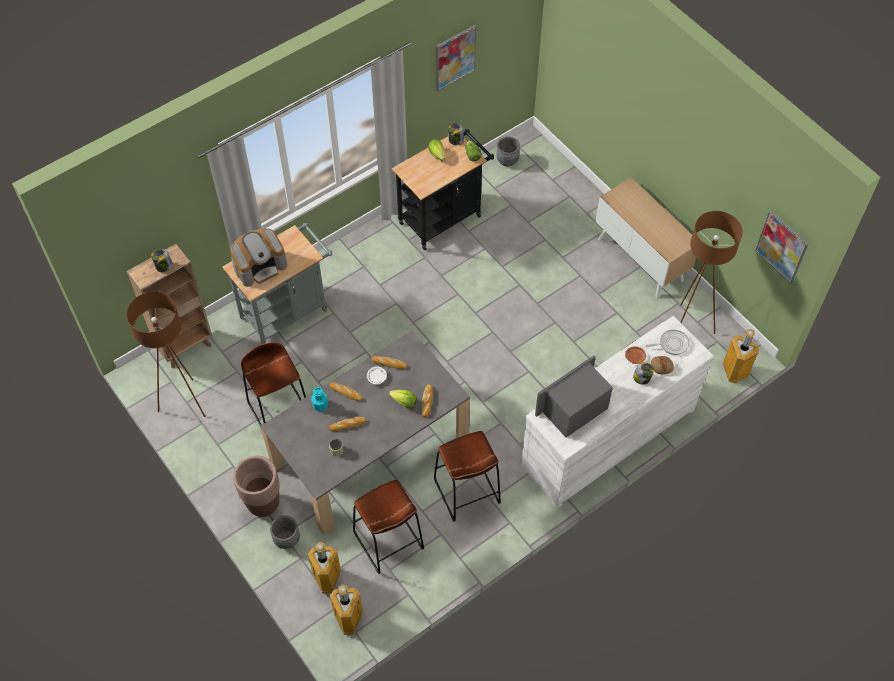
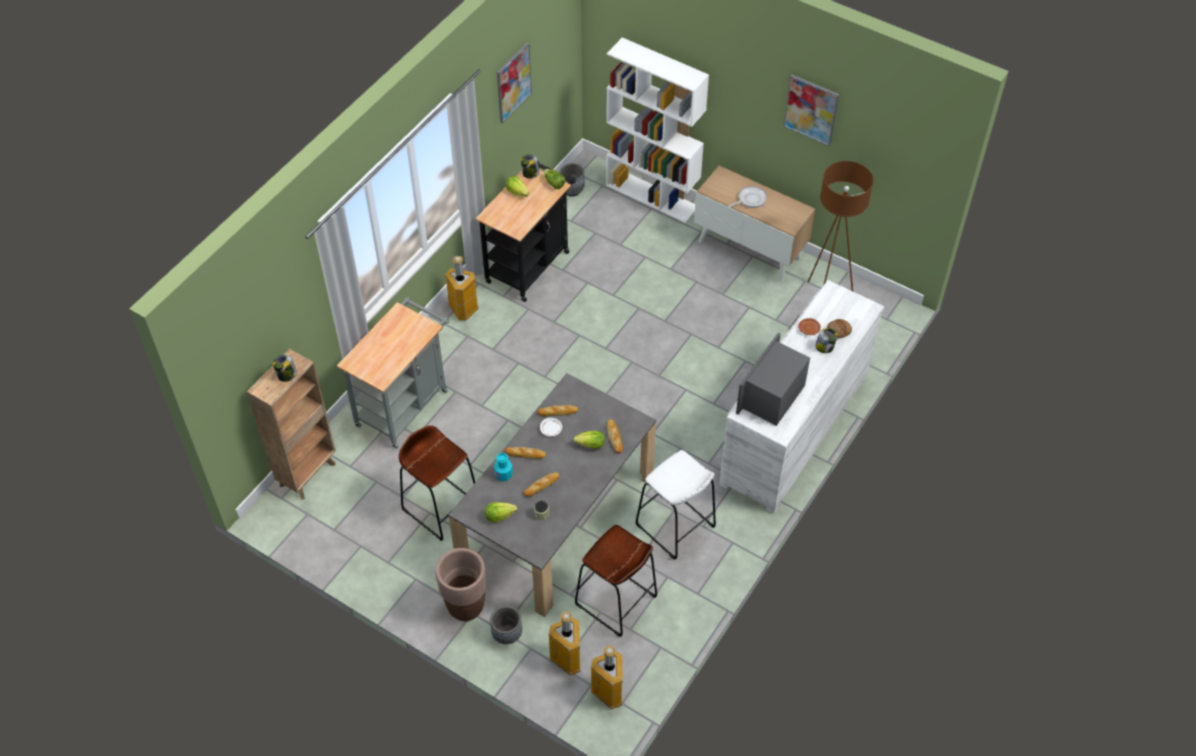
camera: 20 degrees left, 5 degrees down
brown floor lamp [126,292,205,417] -> none
coffee machine [230,228,287,287] -> none
brown stool [434,431,501,521] -> white stool [636,450,716,560]
frying pan [646,330,689,355] -> frying pan moved to [728,186,767,208]
trash can [723,329,759,384] -> trash can moved to [445,256,478,321]
picture [755,210,808,283] -> picture moved to [783,74,839,146]
none -> lettuce [485,502,517,522]
none -> white bookcase [606,37,709,223]

